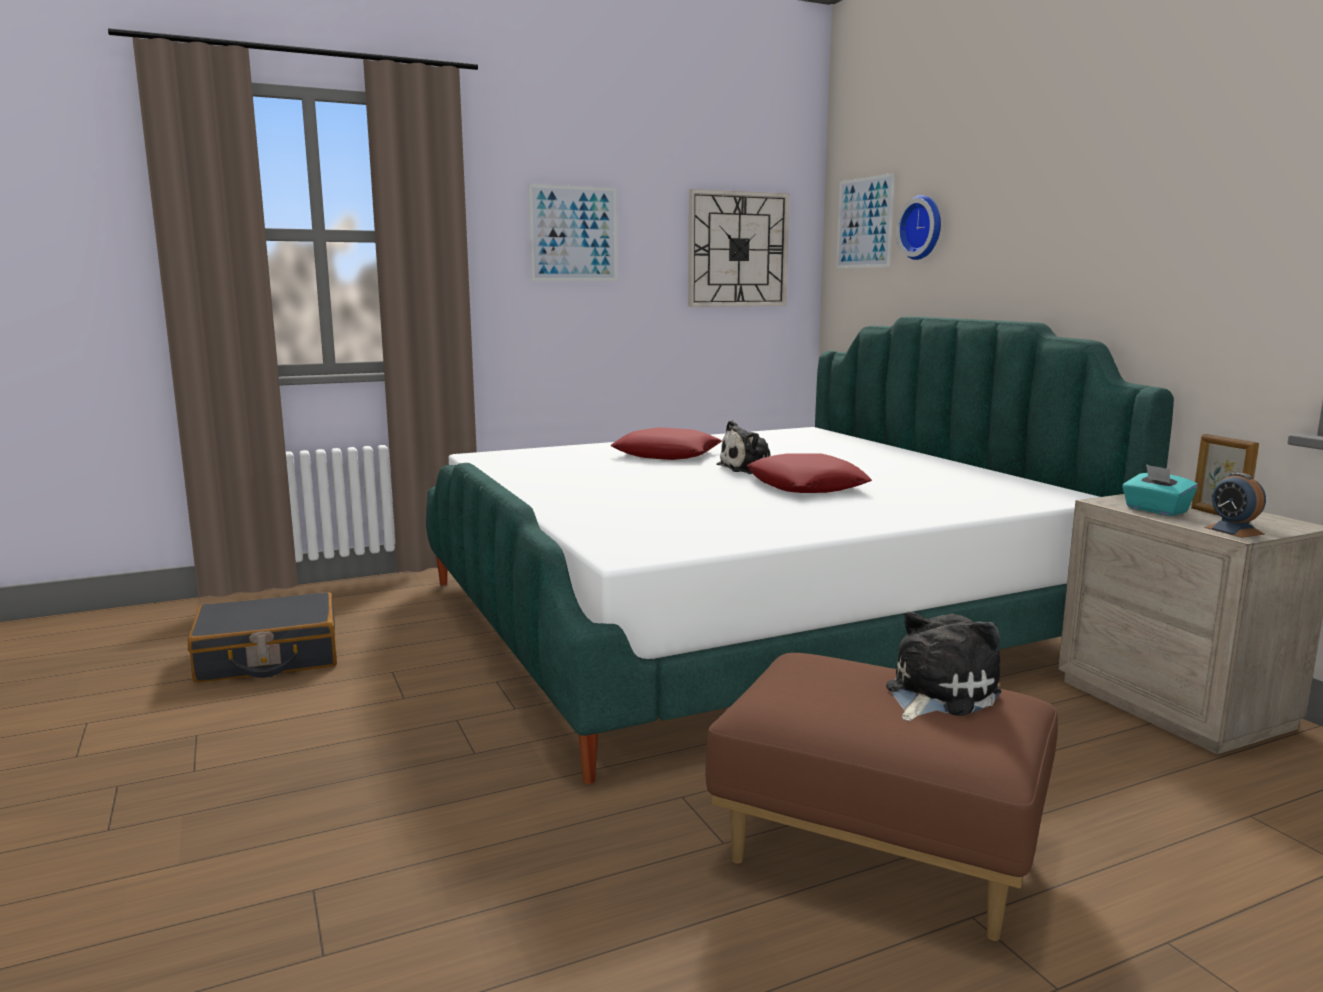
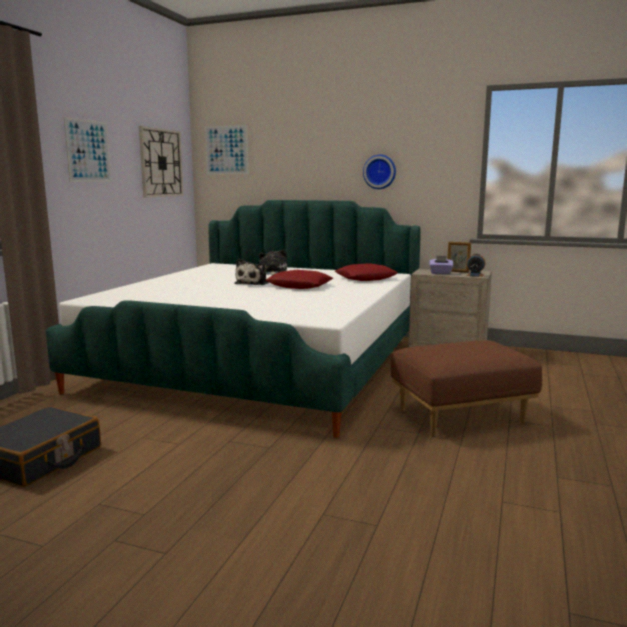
camera: 45 degrees left, 0 degrees up
red pillow [610,427,722,460] -> red pillow moved to [335,263,398,281]
plush toy [886,612,1001,721] -> plush toy moved to [259,250,288,275]
wall clock [896,195,941,260] -> wall clock moved to [363,155,396,189]
turquoise tissue box [1122,464,1198,516] -> purple tissue box [429,256,453,274]

